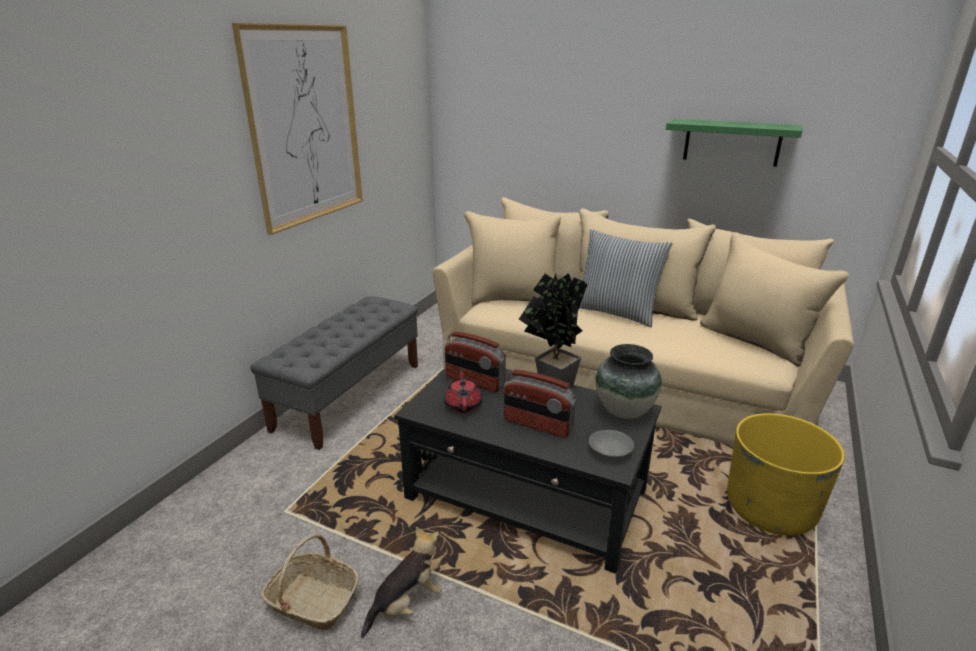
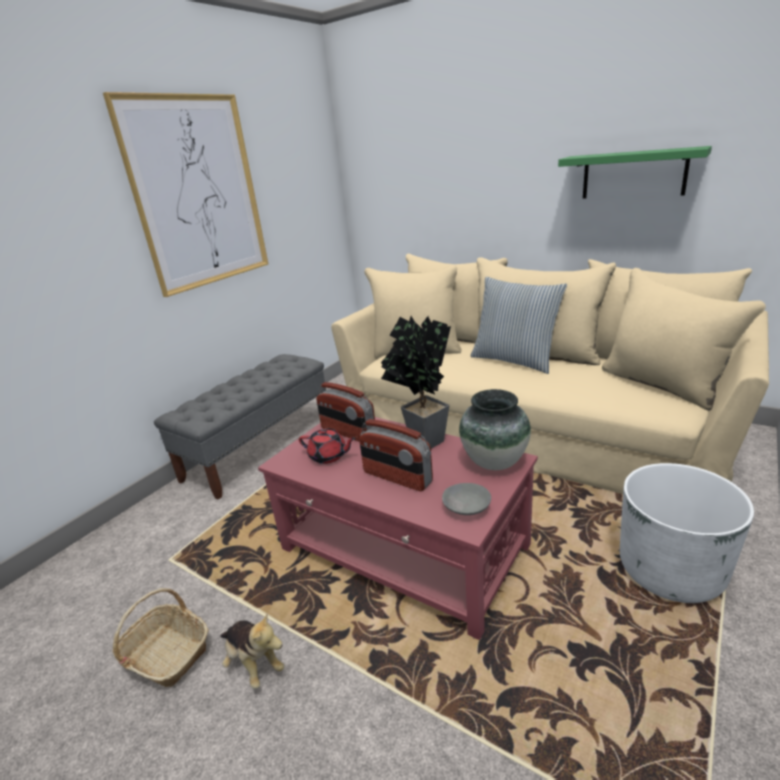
camera: 10 degrees right, 0 degrees up
plush toy [361,526,442,638] -> plush toy turned 75 degrees clockwise [220,613,284,689]
black coffee table [394,368,662,574] -> red coffee table [258,417,538,640]
red teapot [444,369,482,413] -> red teapot turned 105 degrees clockwise [299,429,356,464]
yellow planter [727,413,845,535] -> white planter [620,463,754,603]

